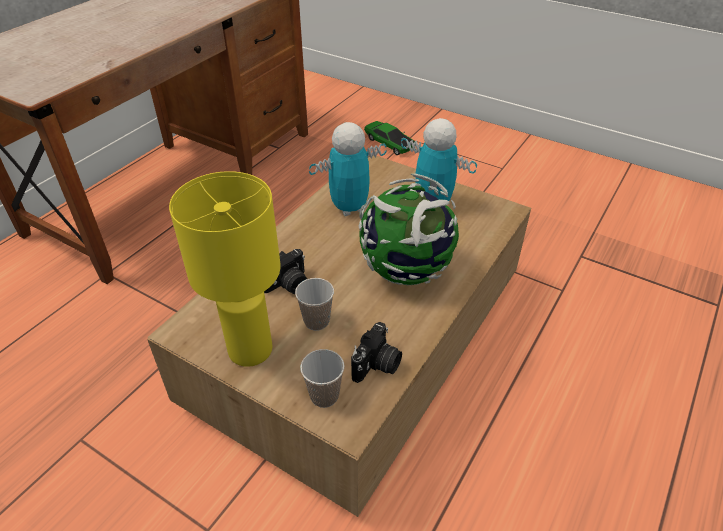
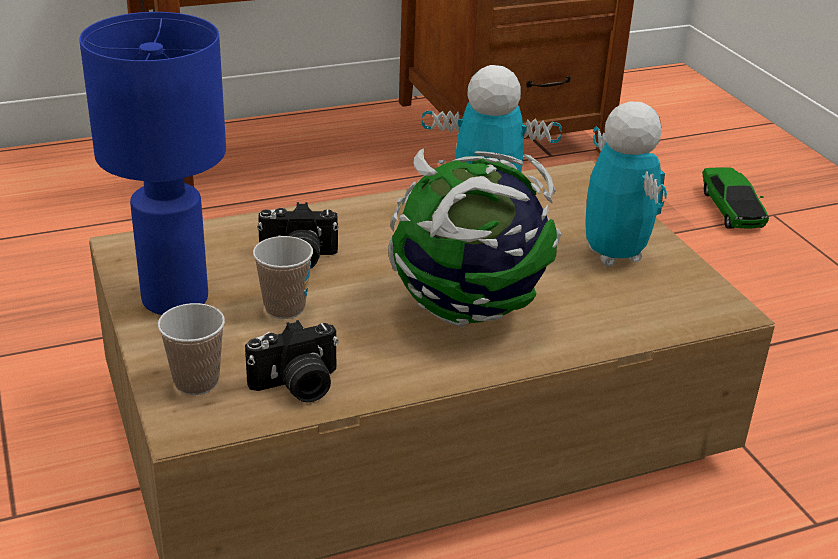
camera: 35 degrees right, 10 degrees down
yellow table lamp [169,171,280,367] -> blue table lamp [79,12,226,315]

